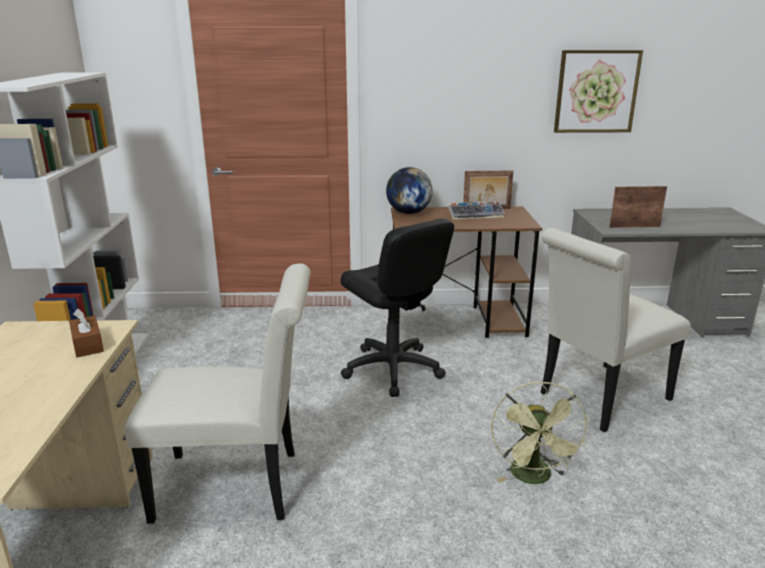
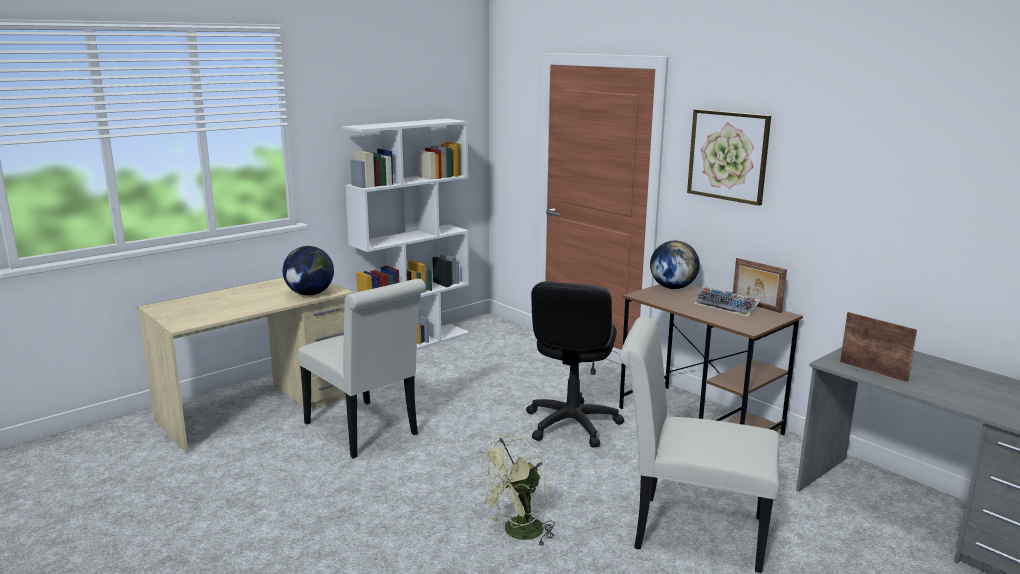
camera: 50 degrees right, 5 degrees down
brown tissue box [69,309,104,357] -> globe [283,246,334,296]
picture [554,50,643,133] -> picture moved to [687,109,771,206]

